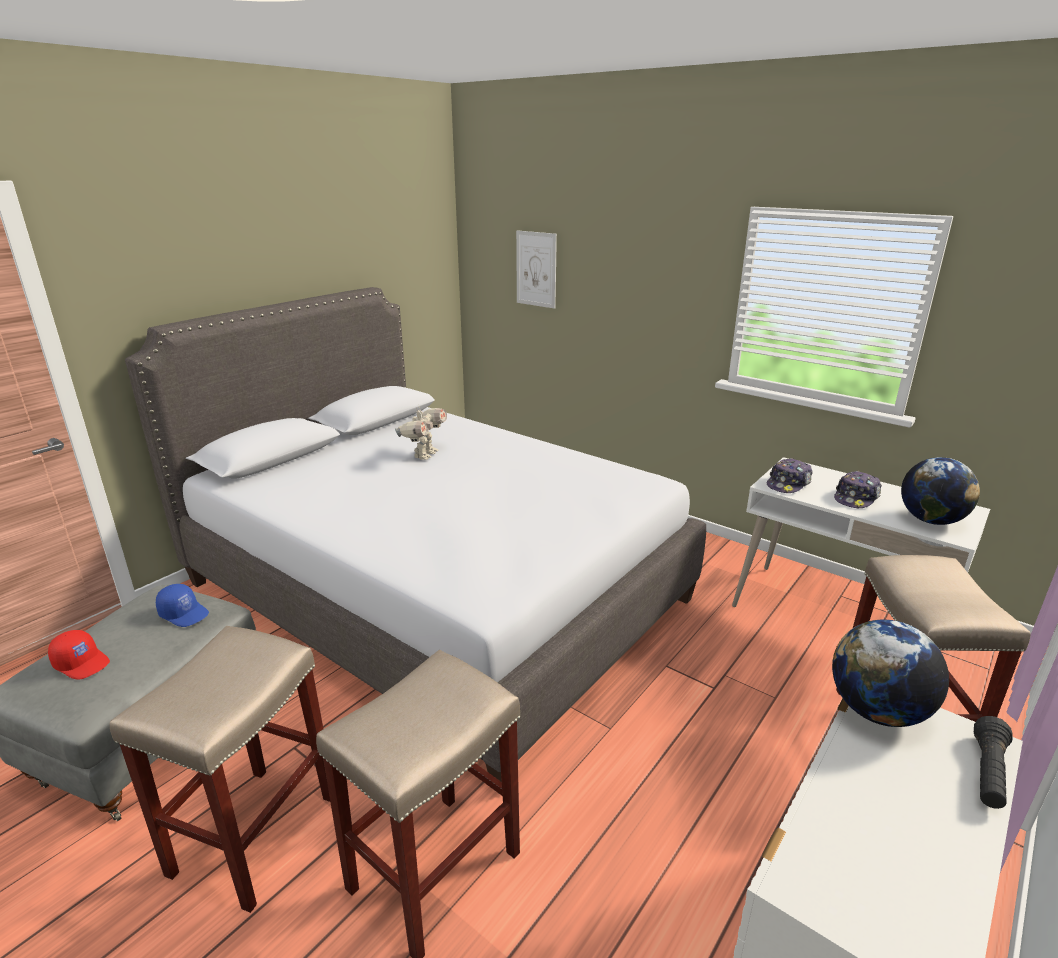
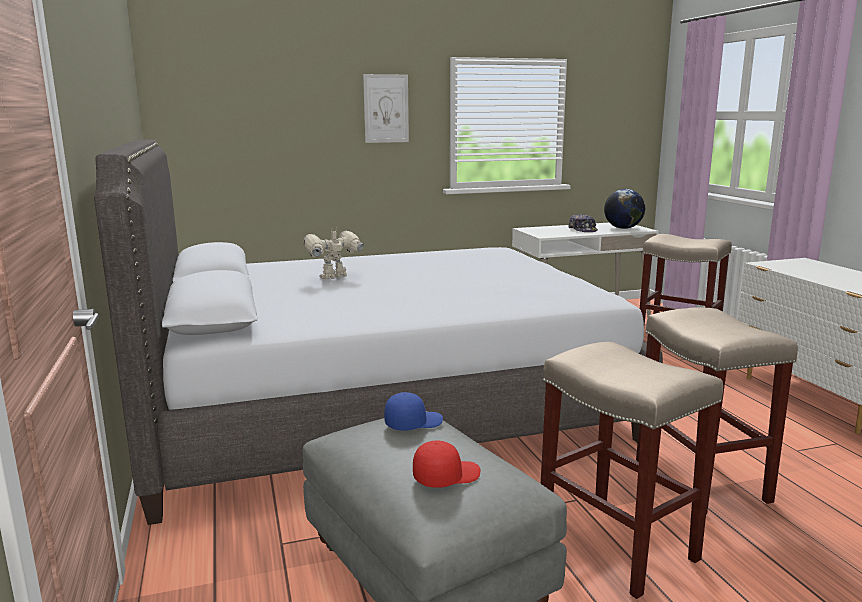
camera: 55 degrees left, 10 degrees down
toy robot [395,407,447,460] -> toy robot turned 90 degrees counterclockwise [303,228,364,279]
picture [516,230,557,309] -> picture moved to [363,74,409,143]
cap [767,458,813,493] -> none
globe [832,620,949,727] -> none
black flashlight [974,716,1013,809] -> none

